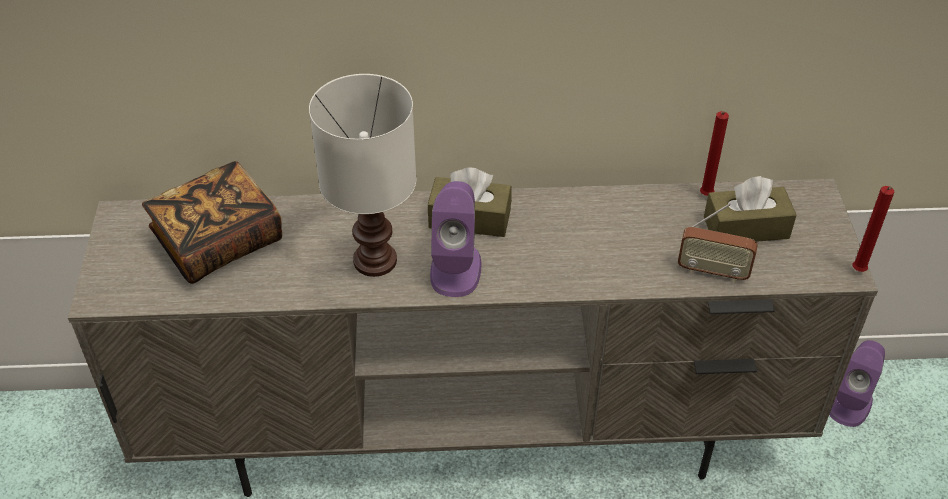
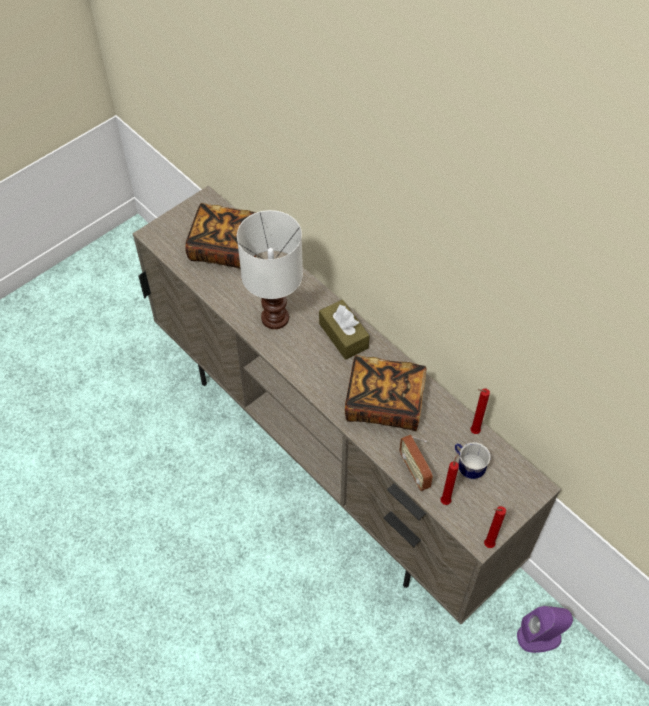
camera: 50 degrees right, 10 degrees up
purple speaker [430,181,481,297] -> none
brown tissue box [704,176,797,242] -> mug [455,442,491,480]
none -> book [345,355,427,431]
none -> red candle [440,453,459,505]

